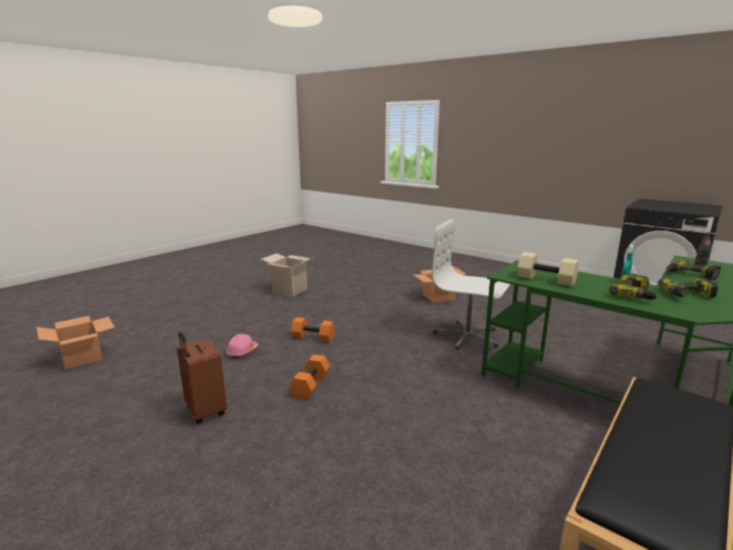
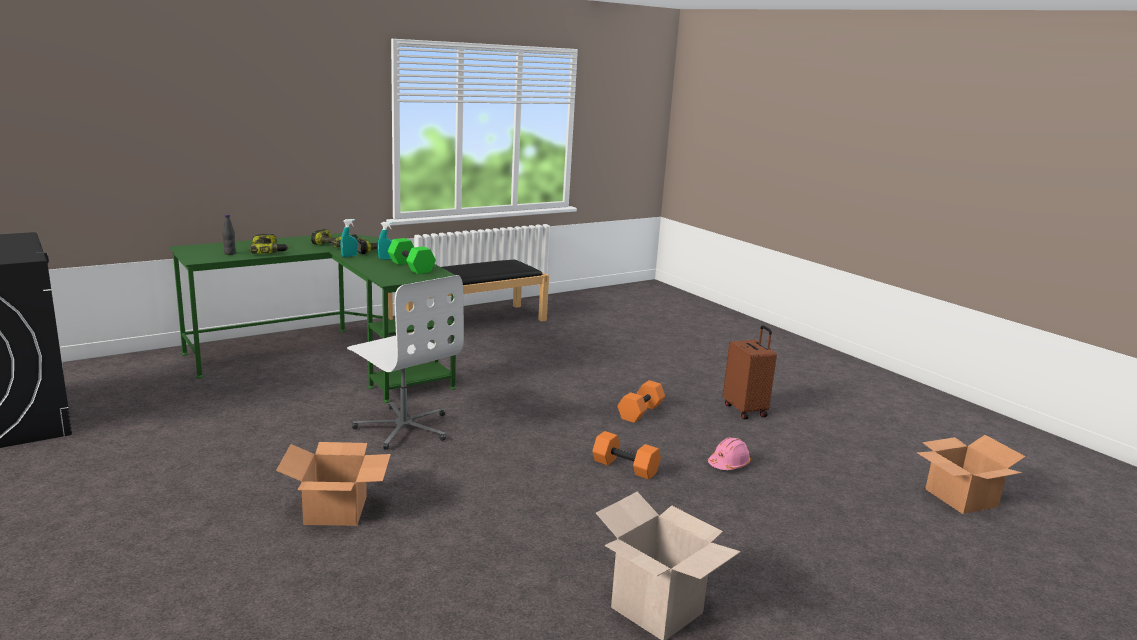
camera: 165 degrees left, 0 degrees up
beige dumbbell [517,252,579,286] -> green dumbbell [388,238,436,274]
none -> turquoise spray bottle [378,222,392,259]

